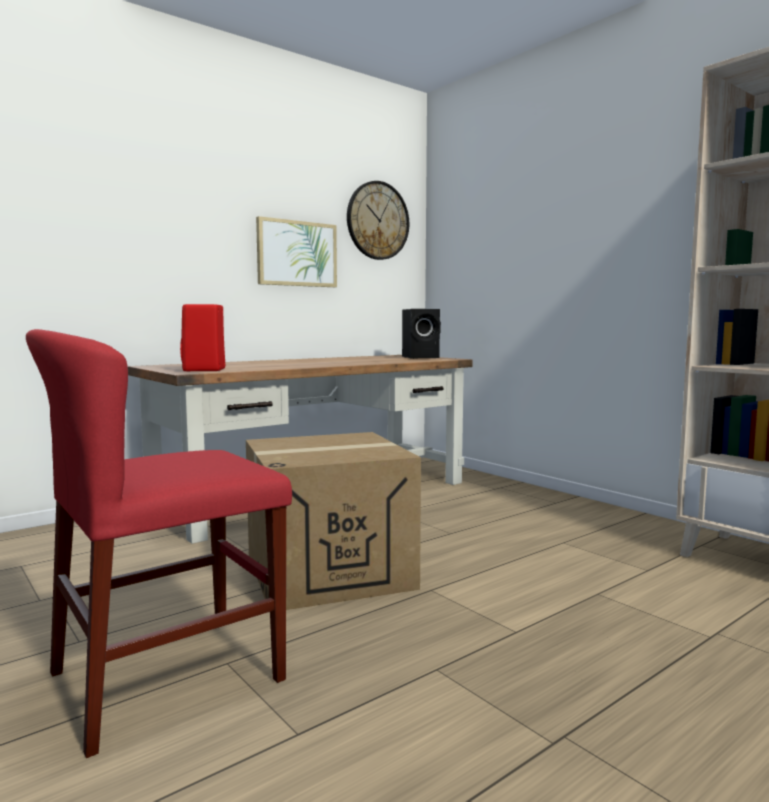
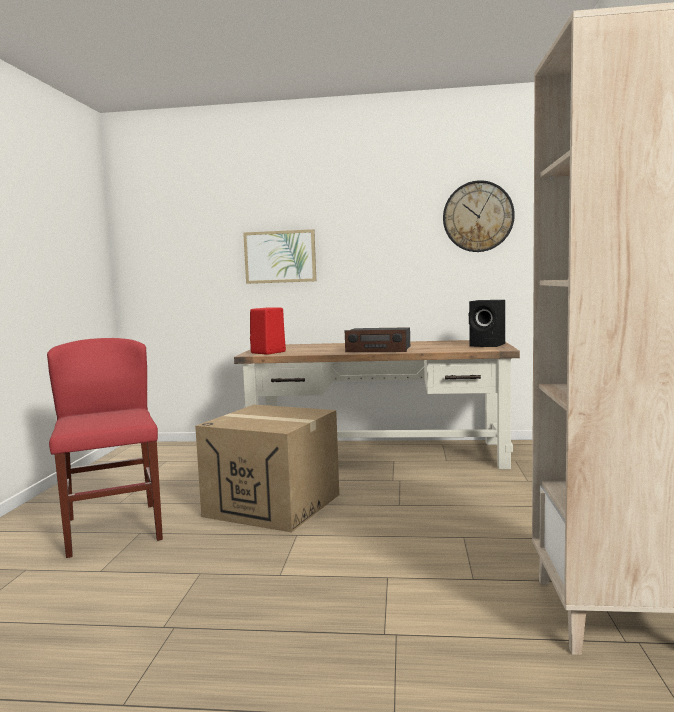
camera: 45 degrees right, 0 degrees up
red chair [26,329,292,758] -> red chair turned 60 degrees clockwise [47,338,163,558]
picture [256,216,337,287] -> picture moved to [243,229,316,284]
none -> radio [345,327,410,352]

